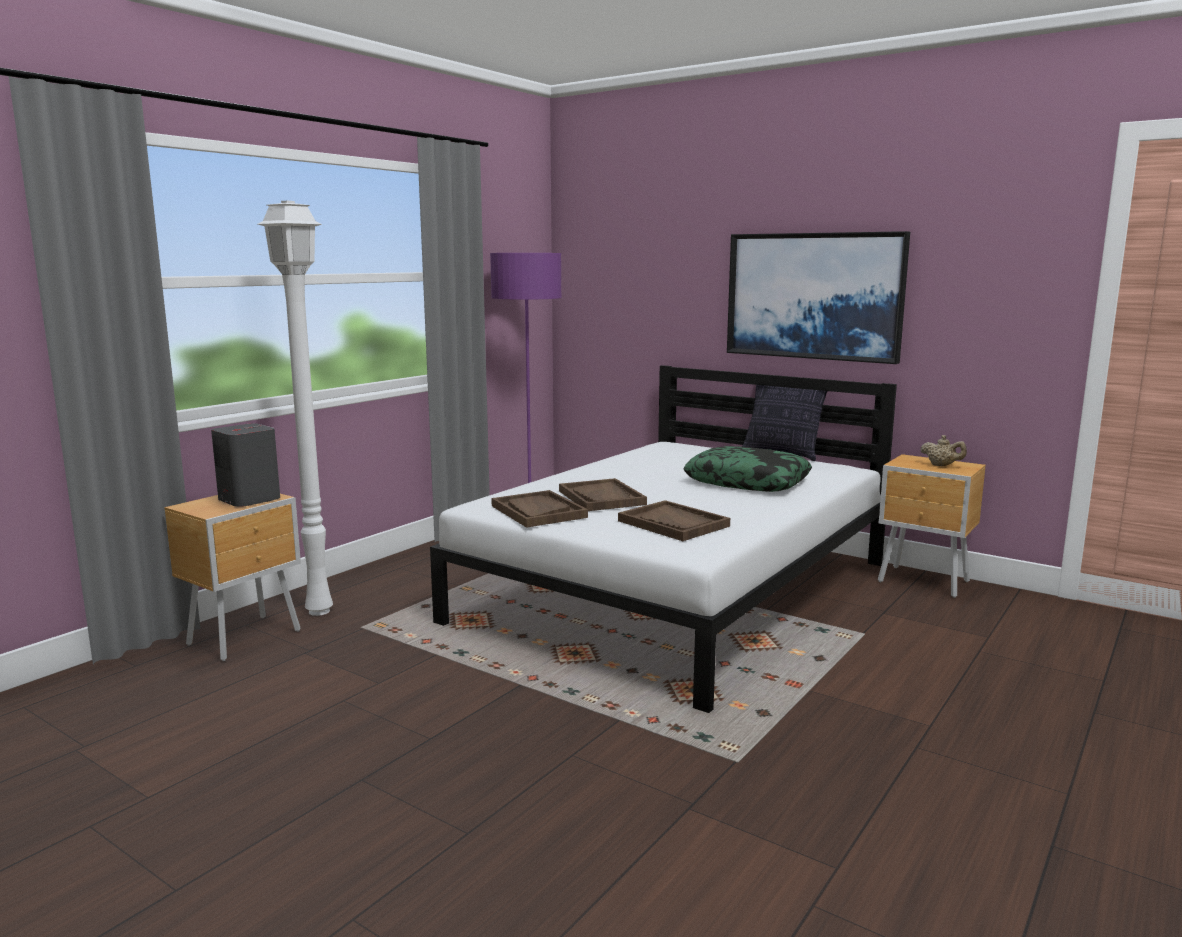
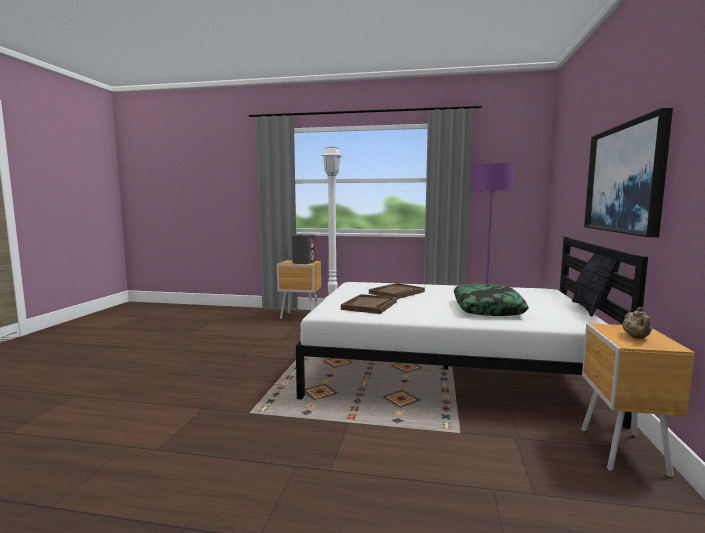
camera: 65 degrees right, 5 degrees down
brown tray [491,490,588,528] -> none

